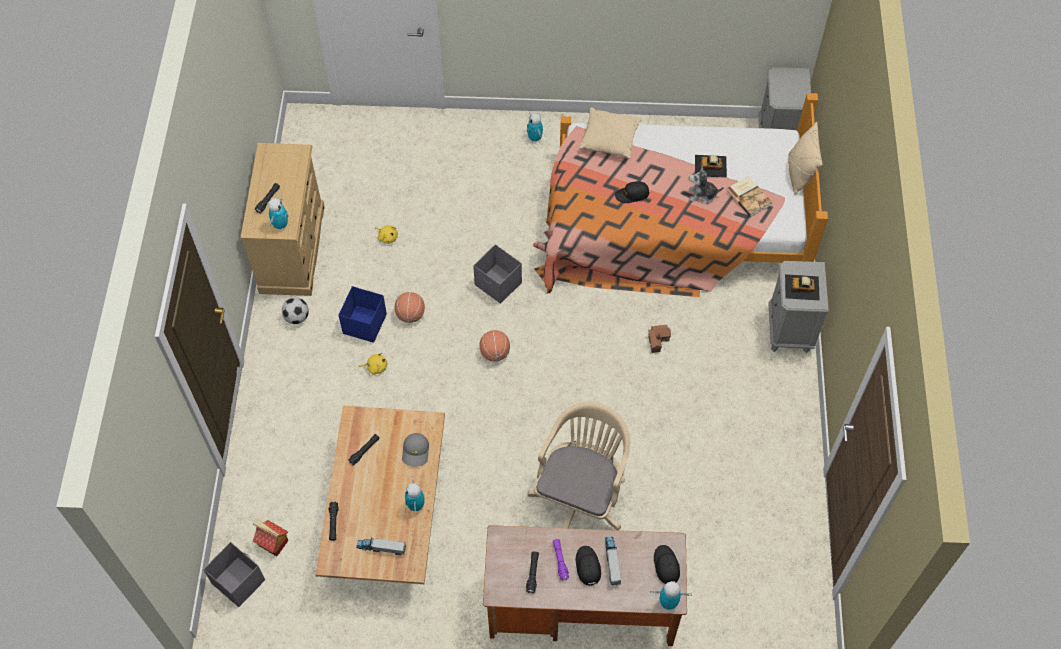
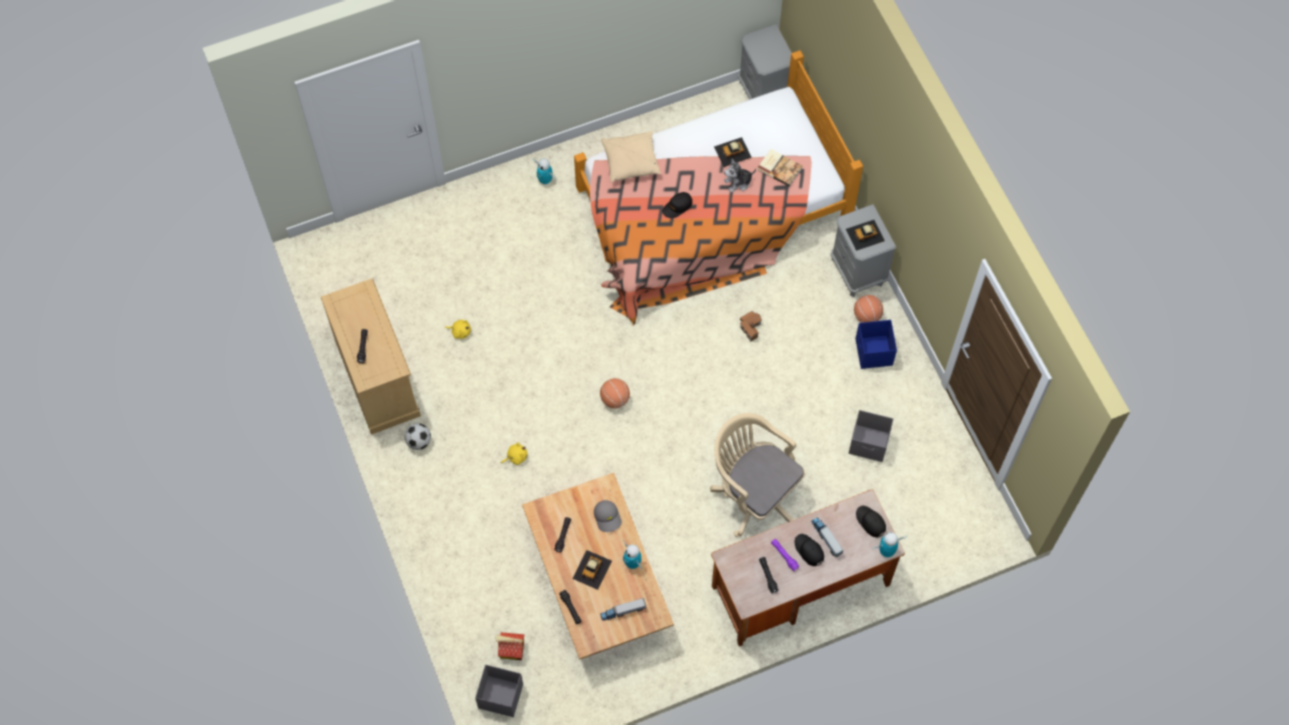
camera: 25 degrees left, 5 degrees up
toy robot [268,195,288,230] -> none
blue storage box [339,286,387,343] -> blue storage box moved to [855,320,897,369]
basketball [395,292,425,323] -> basketball moved to [854,295,883,323]
grey storage box [473,244,522,304] -> grey storage box moved to [849,410,893,462]
beige office chair [528,402,630,530] -> beige office chair turned 45 degrees counterclockwise [710,413,805,537]
beige pillow [788,122,822,195] -> none
none -> toy car [572,550,612,590]

